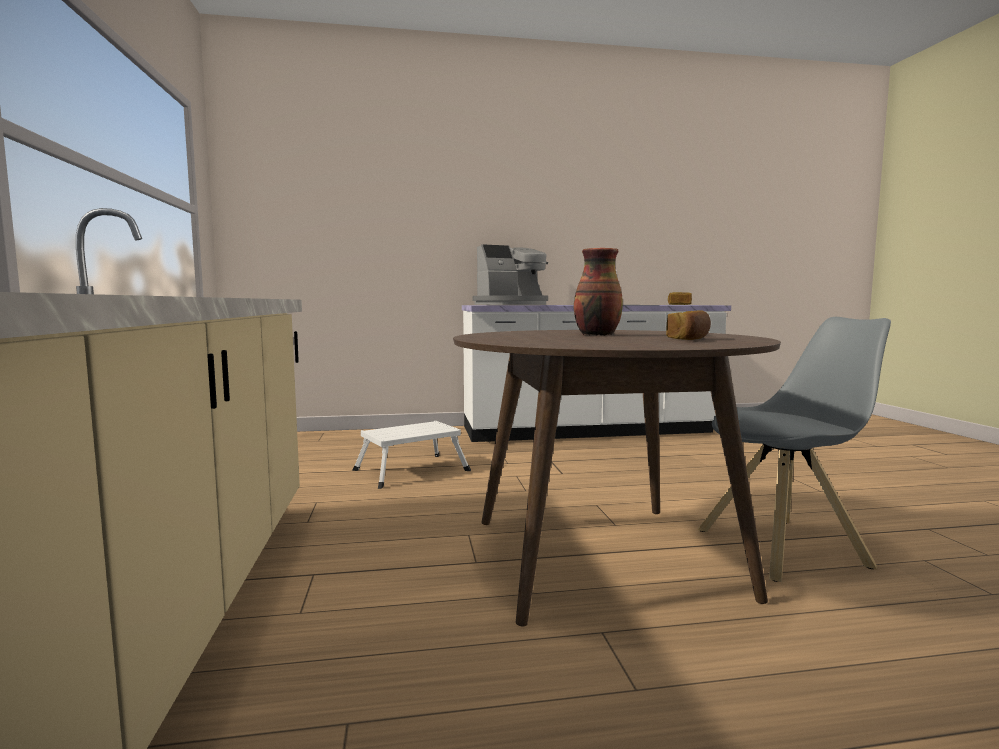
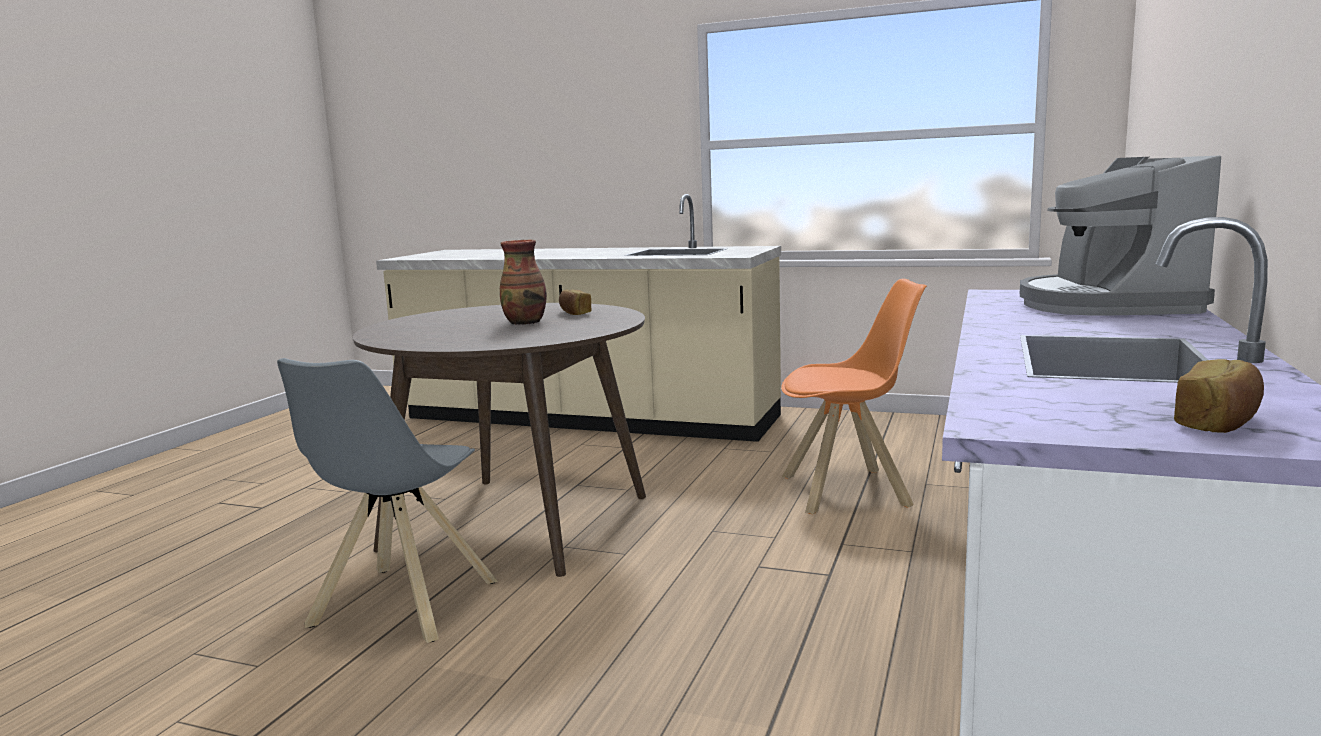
camera: 120 degrees right, 5 degrees up
white step ladder [352,421,471,489] -> orange chair [781,279,927,514]
bread [666,310,711,340] -> bread moved to [559,289,592,315]

